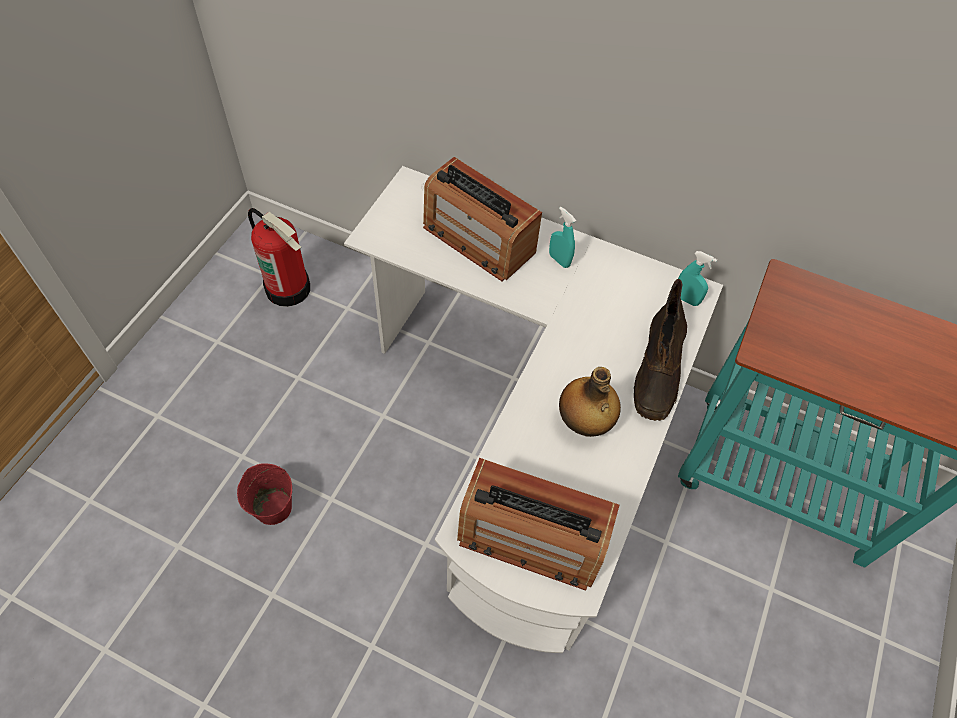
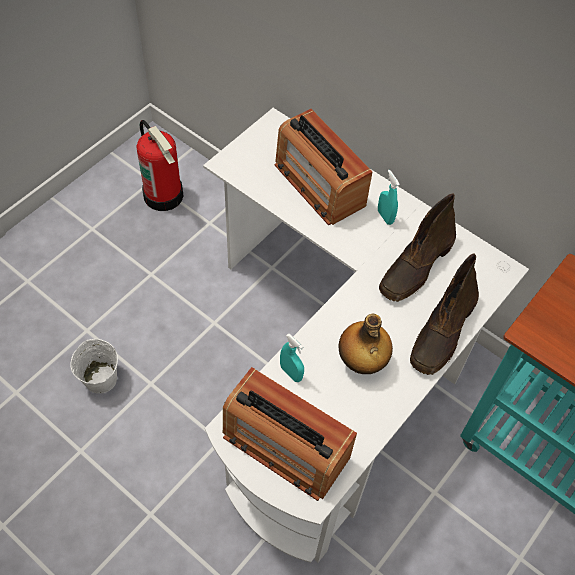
camera: 15 degrees right, 0 degrees up
red bucket [237,463,292,525] -> white bucket [70,339,118,394]
turquoise spray bottle [678,251,717,306] -> turquoise spray bottle moved to [280,333,304,382]
none -> brown boot [379,194,456,302]

